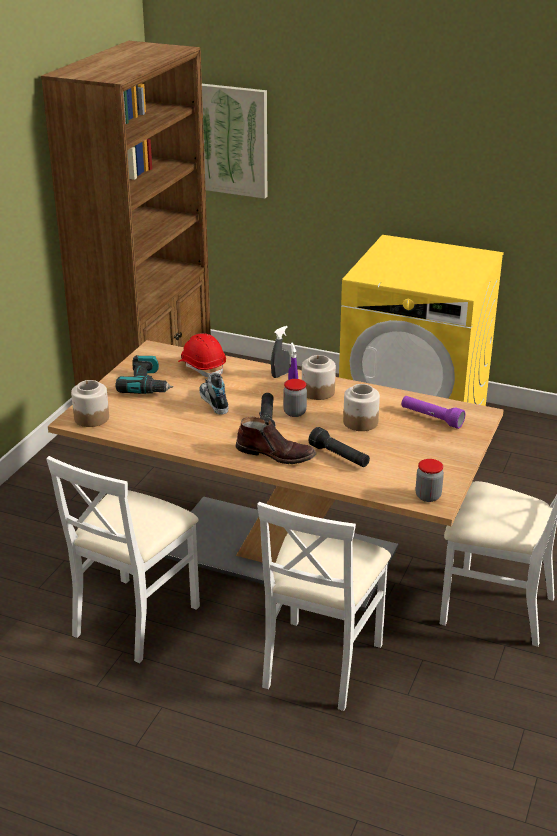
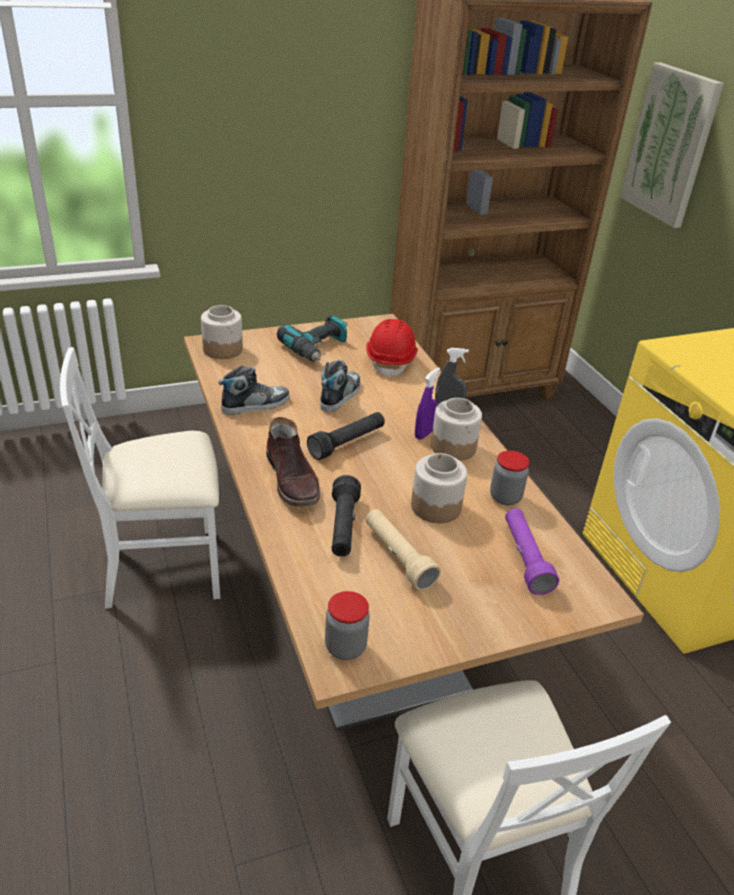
camera: 45 degrees right, 5 degrees up
white chair [257,502,391,711] -> none
jar [283,379,307,417] -> jar moved to [490,451,530,505]
none -> shoe [218,365,290,415]
none -> beige flashlight [365,509,441,591]

